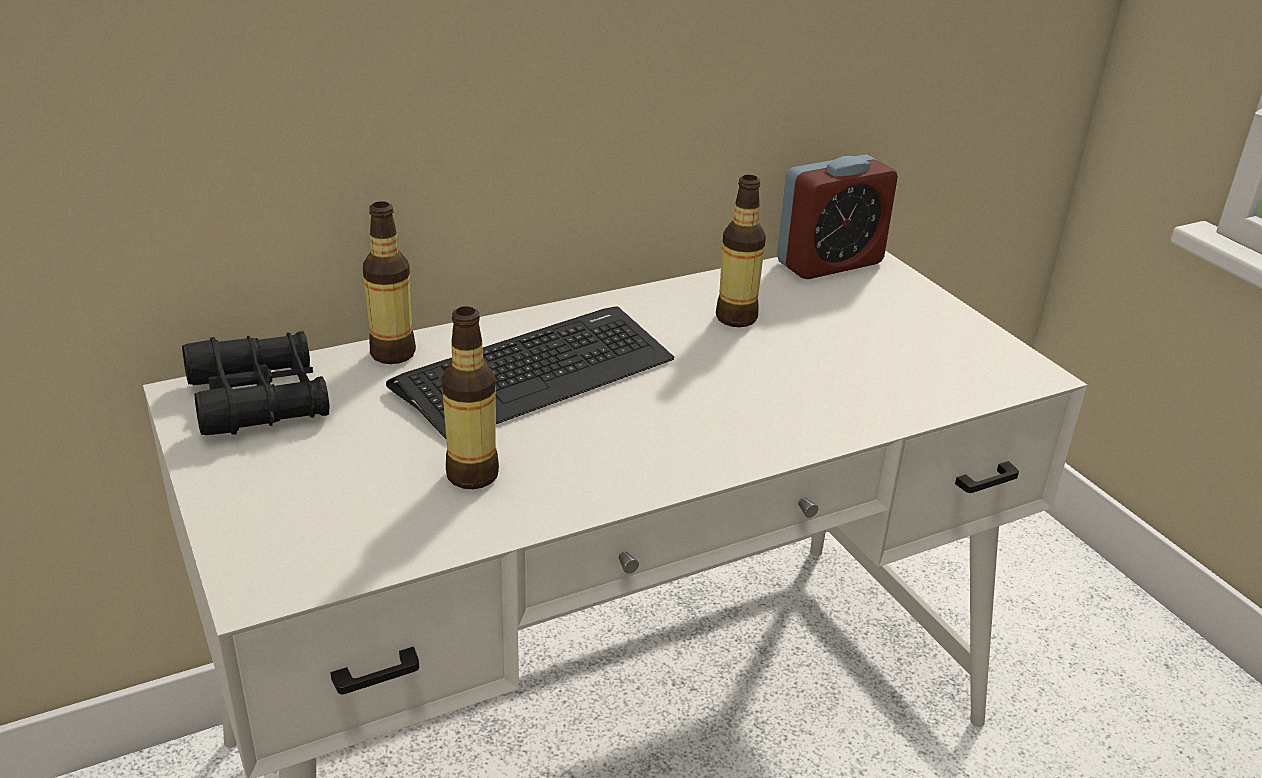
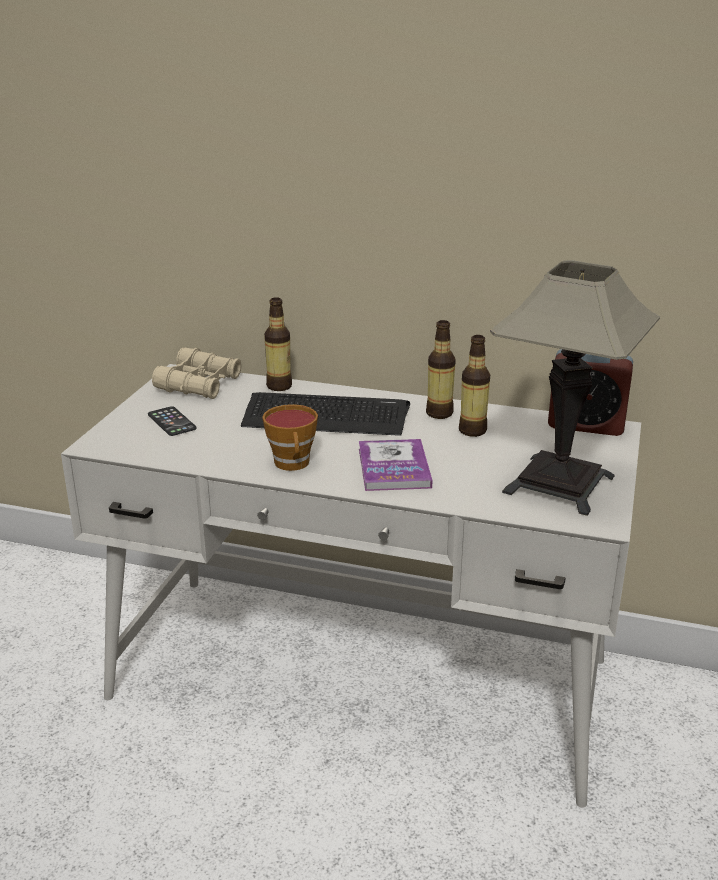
camera: 45 degrees right, 5 degrees down
black binoculars [182,331,330,435] -> beige binoculars [152,347,241,399]
bottle [442,306,499,489] -> bottle moved to [426,320,456,419]
none -> phone [148,406,196,436]
none -> cup [262,404,318,471]
none -> book [359,439,432,491]
none -> table lamp [490,260,660,516]

